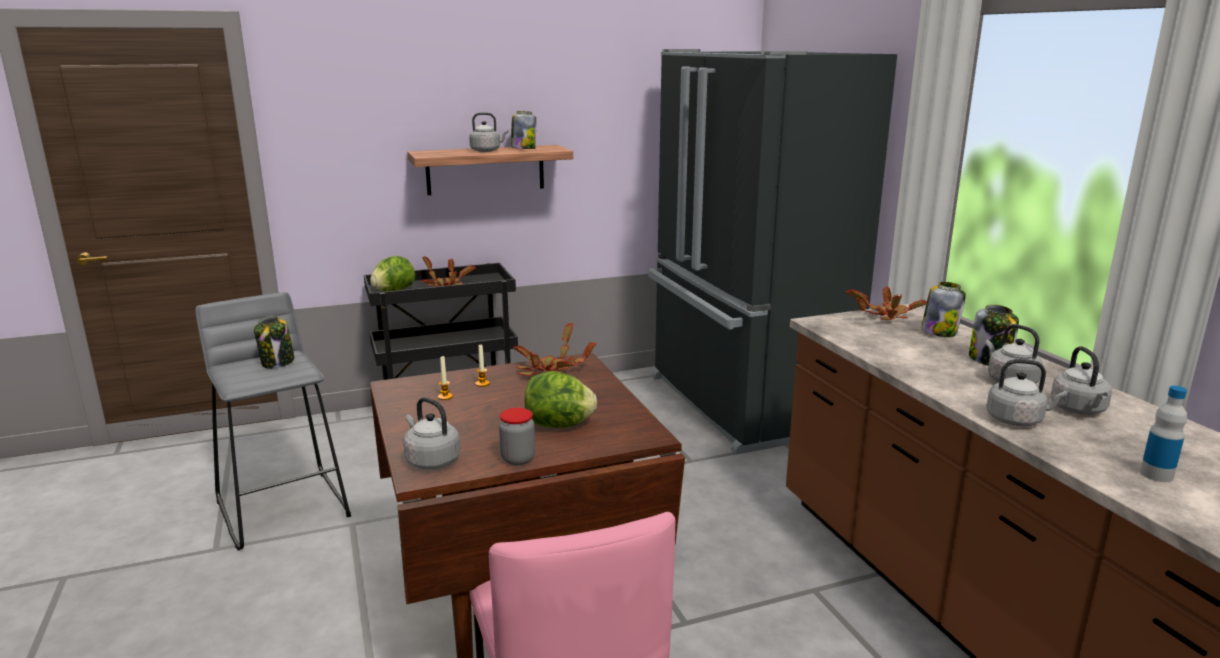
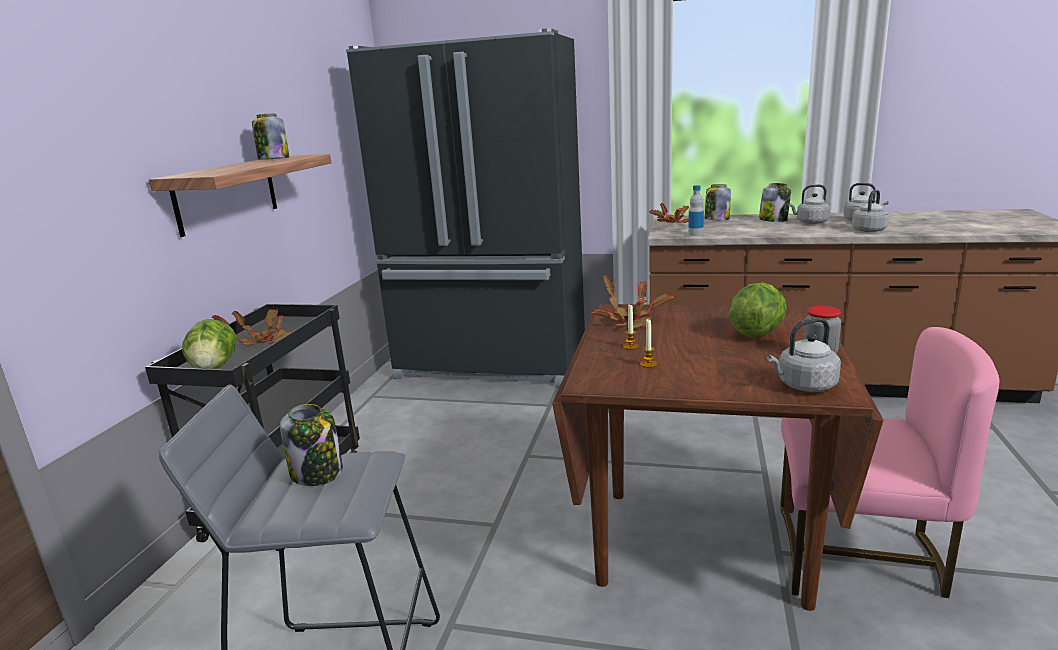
camera: 55 degrees left, 0 degrees up
grey kettle [469,112,509,152] -> none
bottle [1140,386,1187,482] -> bottle moved to [688,185,704,236]

